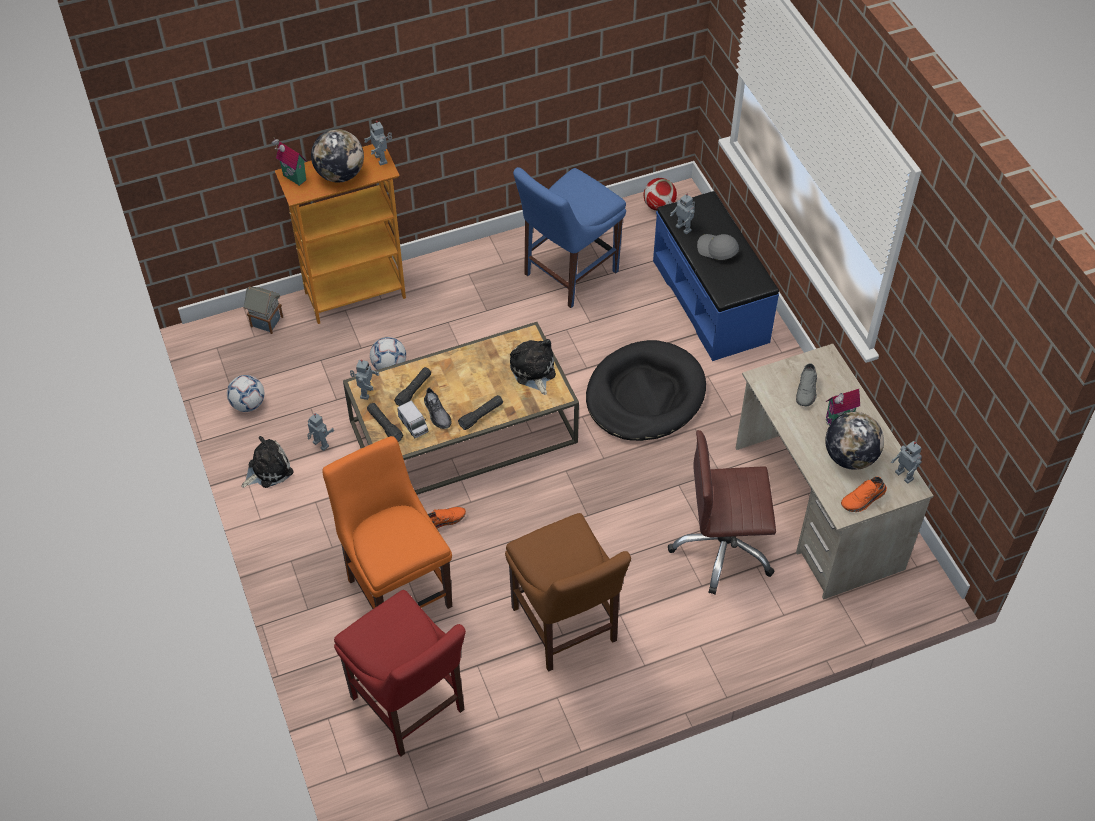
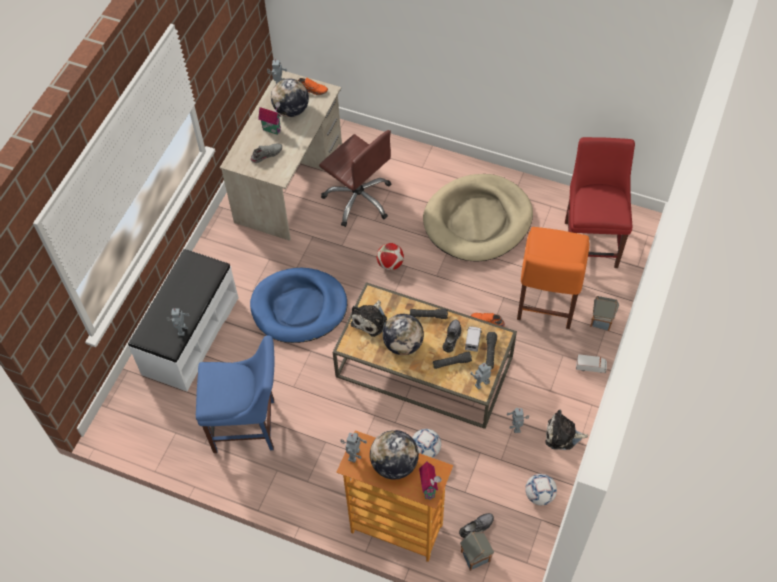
camera: 135 degrees left, 5 degrees up
brown chair [505,513,631,672] -> beige dog bed [423,174,533,262]
black dog bed [586,340,706,441] -> blue dog bed [250,268,347,343]
football [644,178,677,211] -> football moved to [376,243,404,270]
blue bench [653,191,779,361] -> white bench [128,249,238,391]
grey cap [697,234,739,260] -> none
none -> globe [382,314,424,355]
none -> grey shoe [459,513,494,538]
none -> toy truck [576,354,607,373]
none -> toy house [590,296,619,331]

